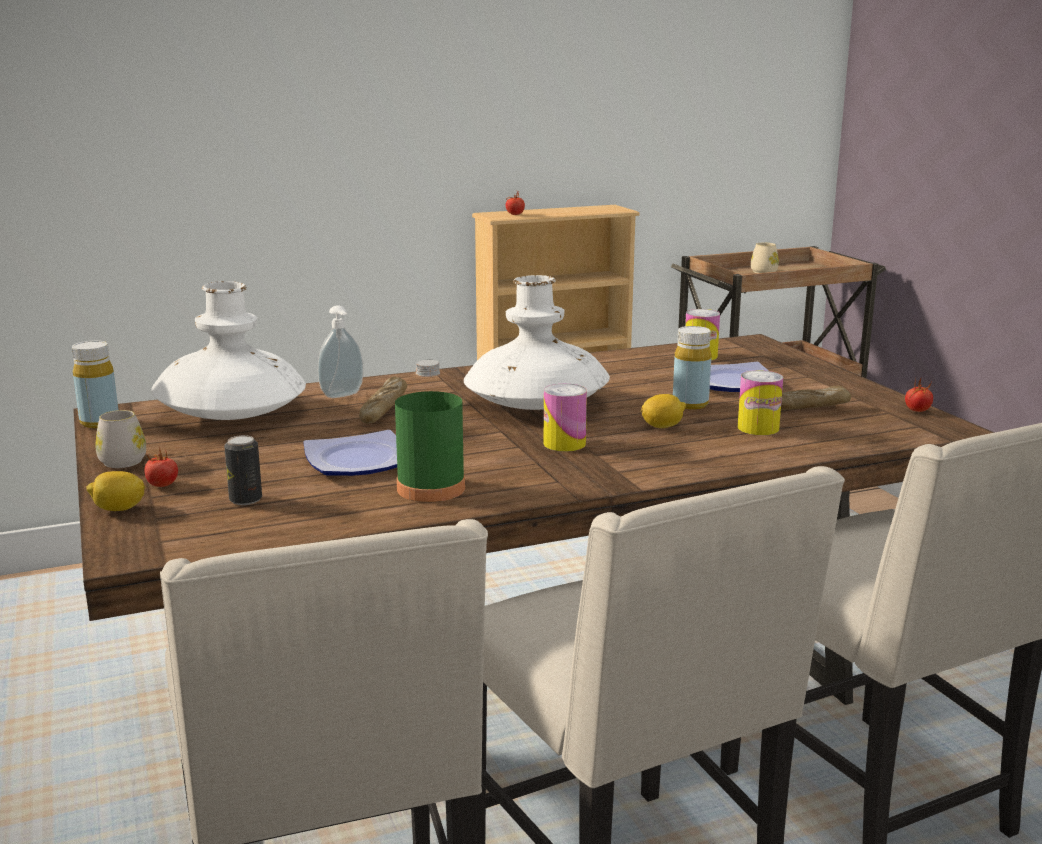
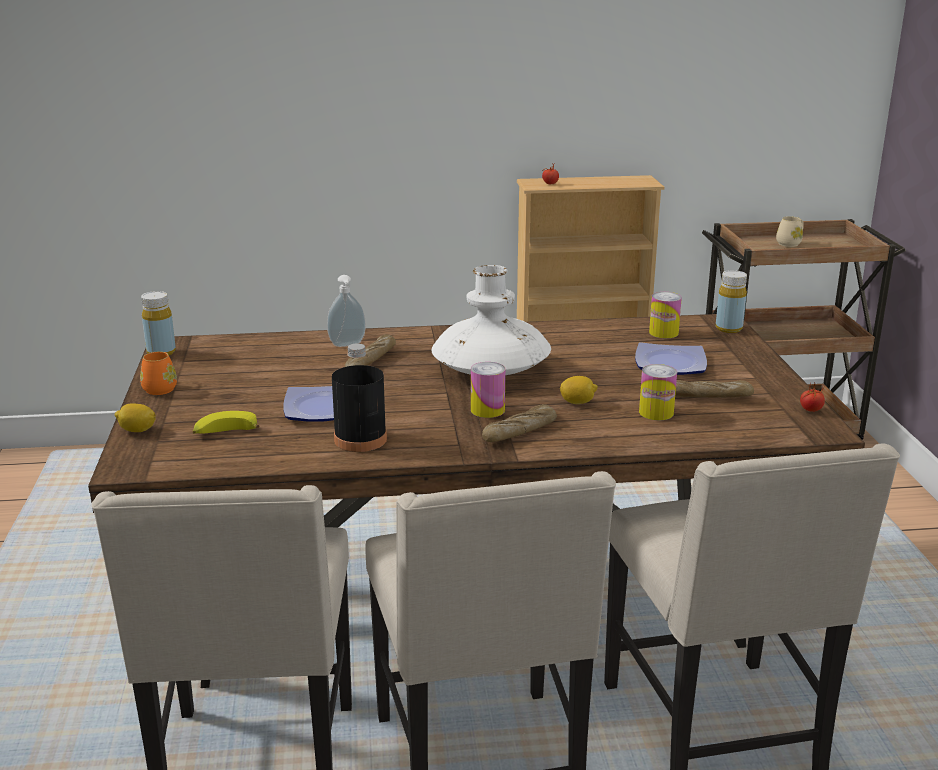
camera: 15 degrees right, 5 degrees up
white mug [95,410,146,468] -> orange mug [140,352,177,395]
tomato [145,447,178,487] -> none
white vase [151,281,306,420] -> none
can [224,435,262,505] -> banana [193,411,259,434]
green bottle [395,360,465,502] -> black bottle [332,343,387,452]
yellow bottle [673,326,711,409] -> yellow bottle moved to [716,270,747,333]
none -> bread [482,404,557,442]

